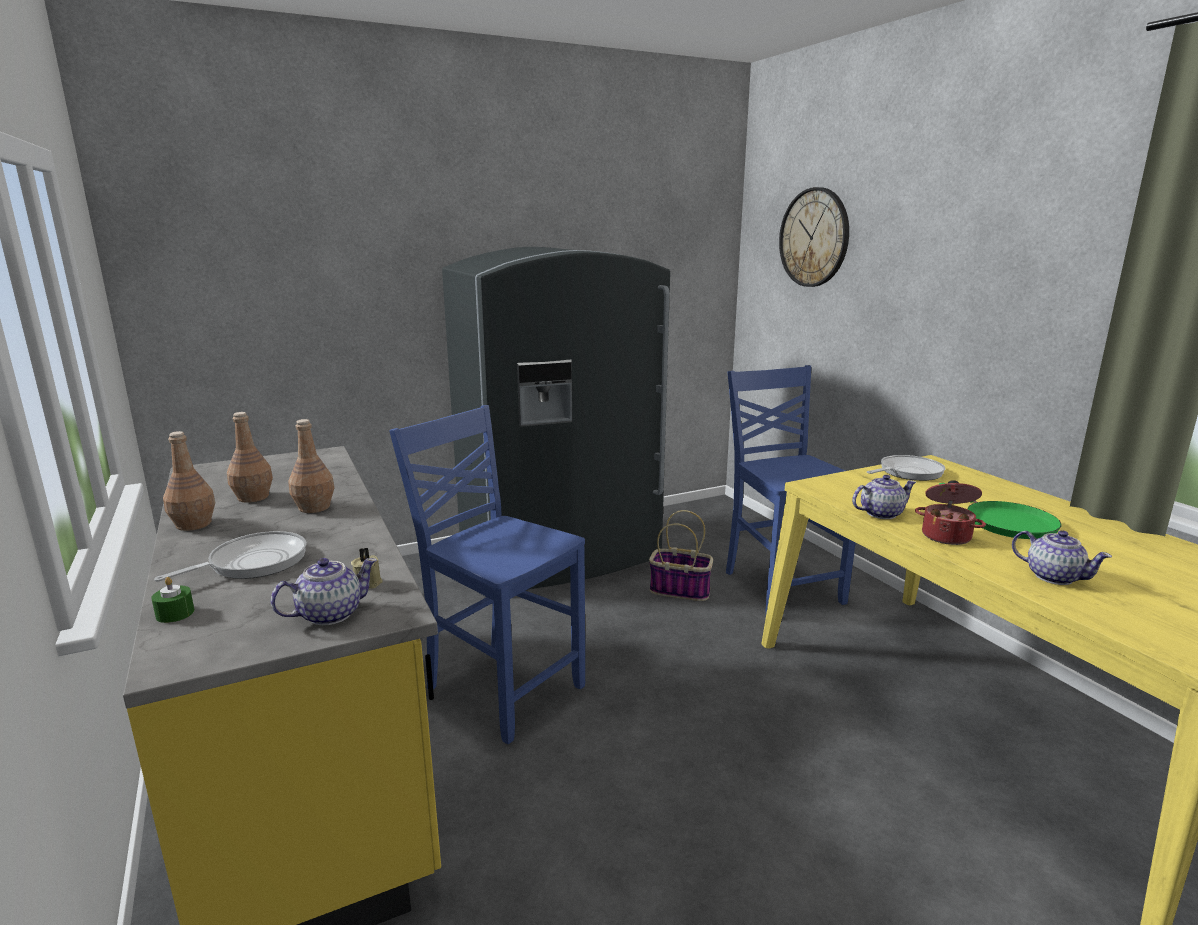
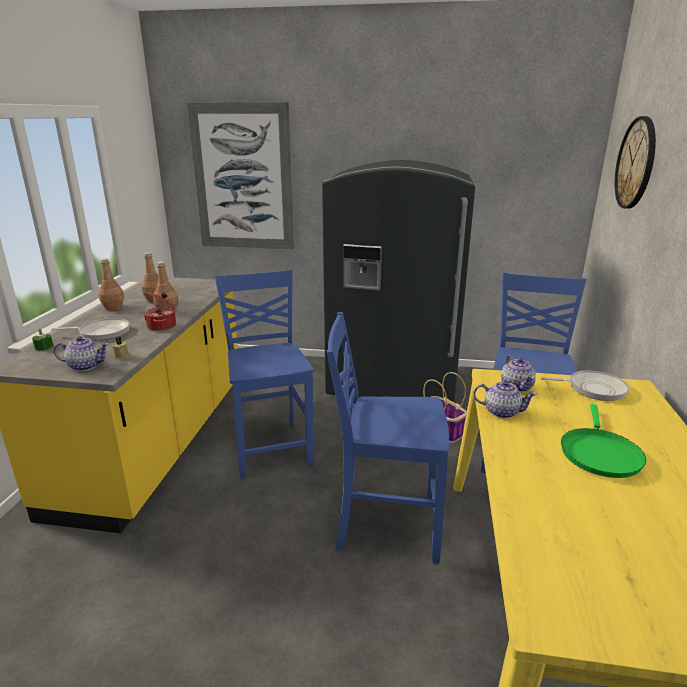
camera: 35 degrees right, 5 degrees up
cooking pot [915,480,986,545] -> cooking pot moved to [144,292,176,331]
teapot [1012,530,1112,585] -> teapot moved to [501,355,536,392]
none -> picture [187,102,294,249]
none -> blue chair [326,312,449,564]

